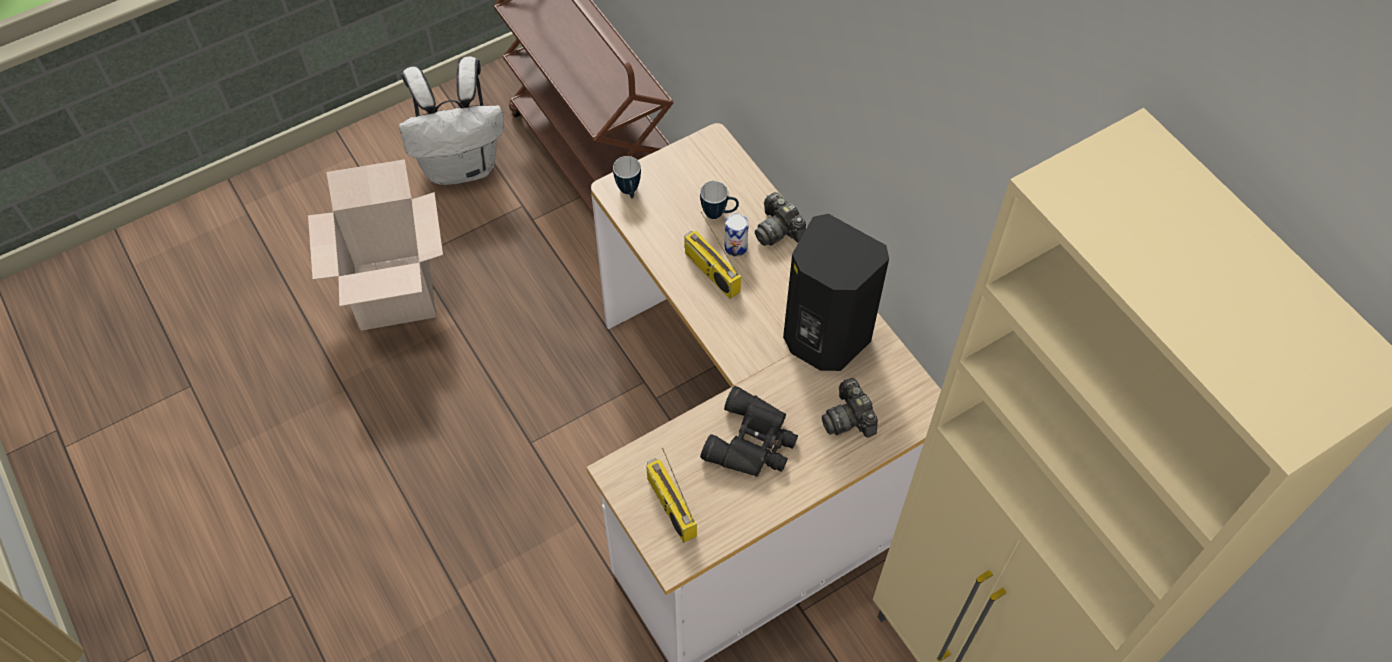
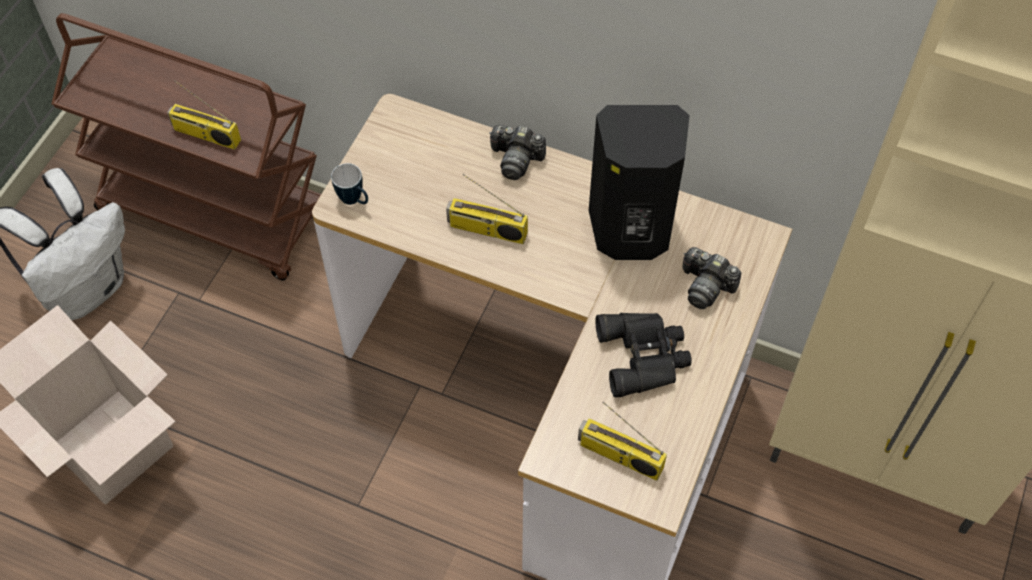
camera: 35 degrees left, 0 degrees up
mug [700,181,739,219] -> none
can [724,213,749,257] -> none
none -> radio [167,80,241,150]

